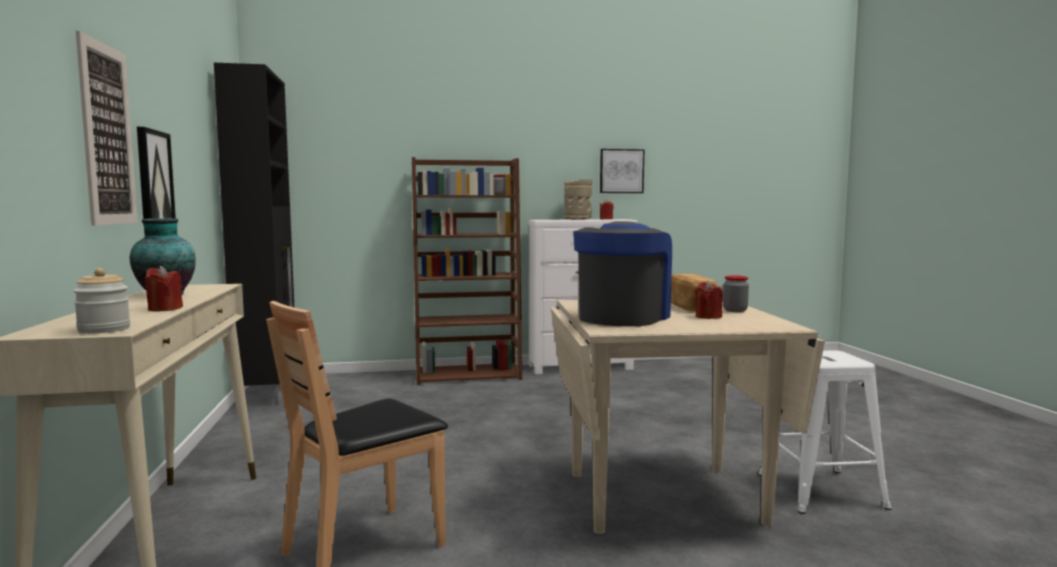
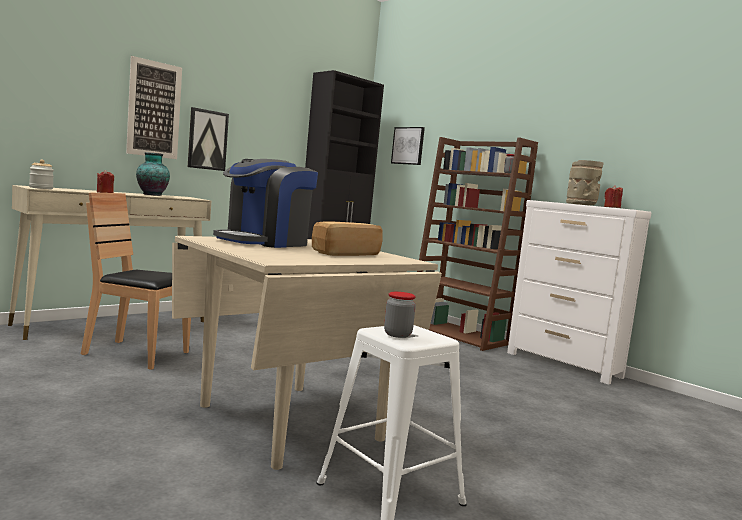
camera: 55 degrees right, 0 degrees up
coffee machine [573,221,672,326] -> coffee machine turned 135 degrees clockwise [213,159,318,248]
picture [600,149,644,193] -> picture moved to [391,127,425,165]
red candle [695,281,723,319] -> none
jar [723,275,749,312] -> jar moved to [384,292,416,338]

